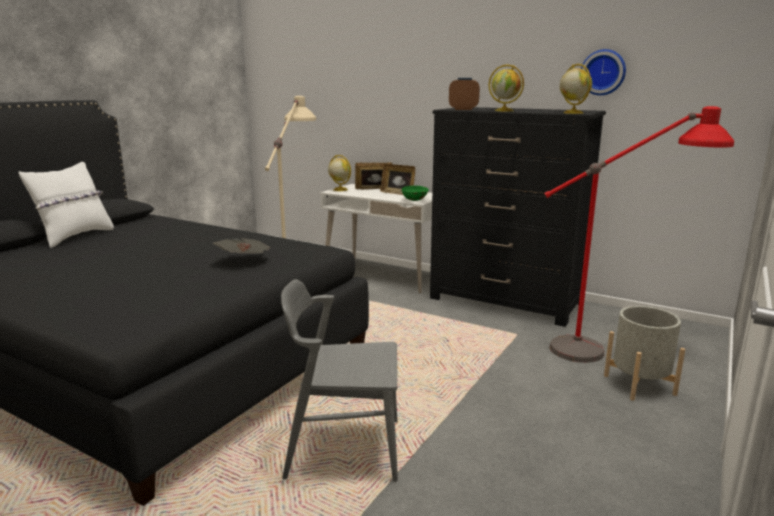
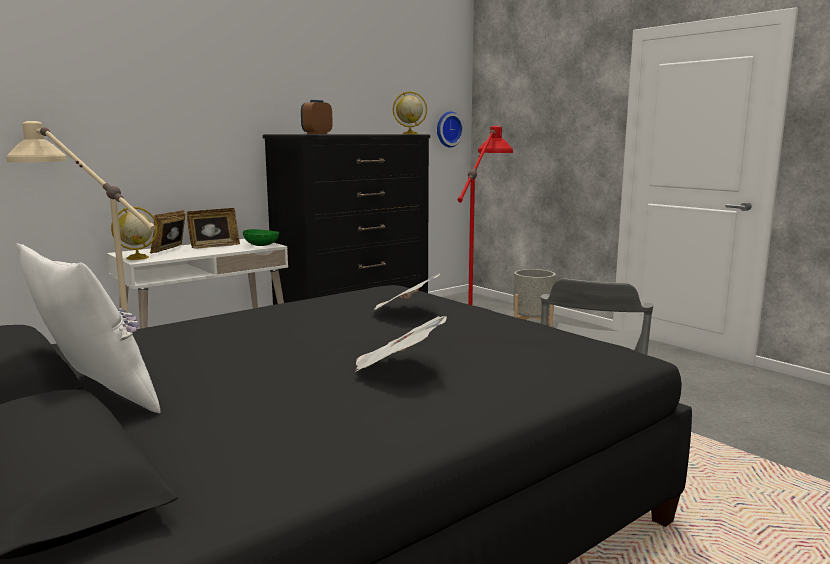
camera: 70 degrees left, 5 degrees down
globe [488,64,524,111] -> none
wall clock [581,49,626,95] -> wall clock moved to [437,111,464,148]
none -> newspaper [355,316,447,372]

